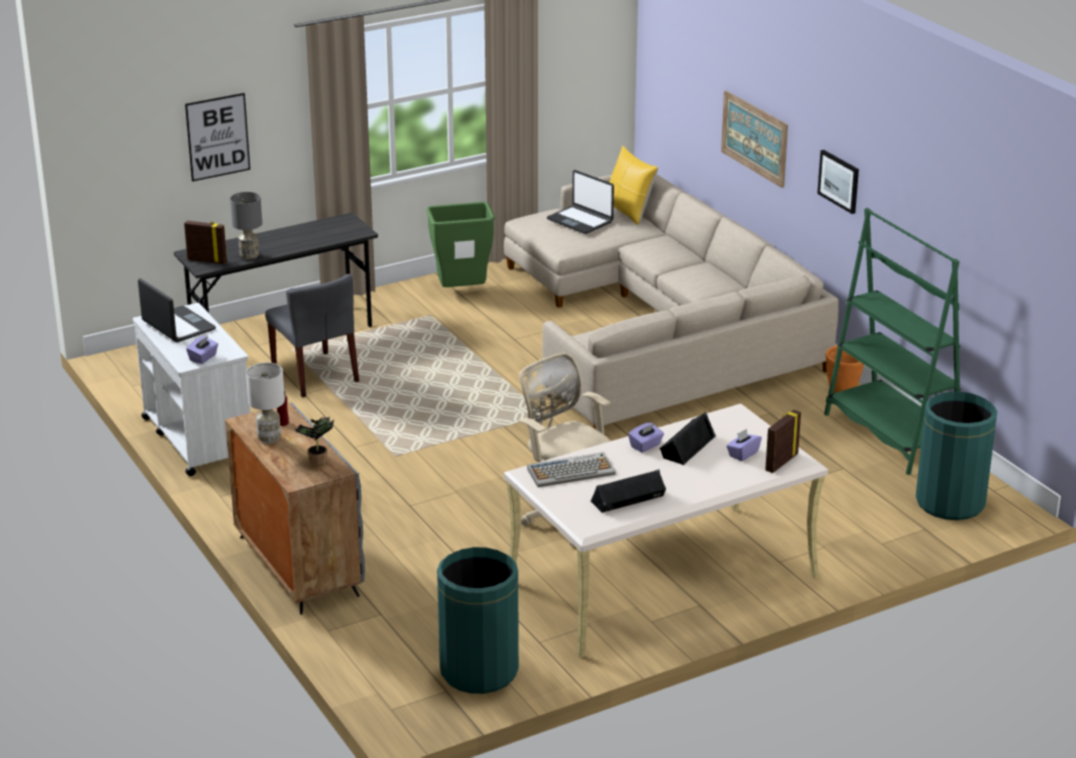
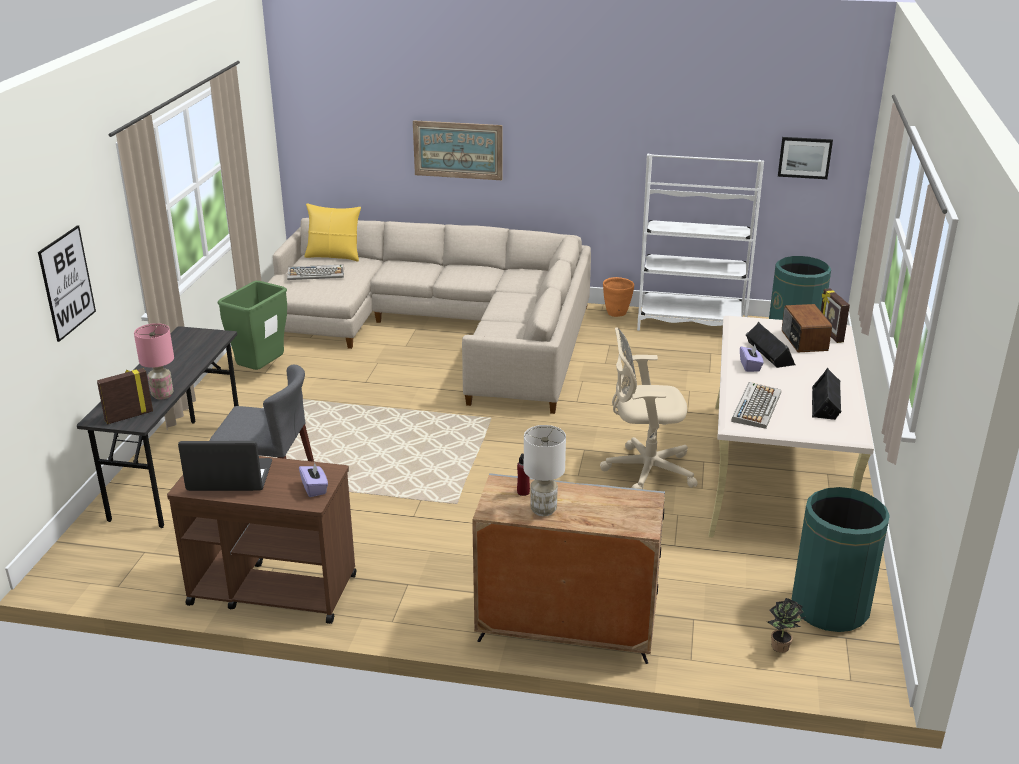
camera: 50 degrees left, 0 degrees up
white cart [133,303,250,476] -> brown cart [167,456,357,624]
grey table lamp [230,192,262,260] -> pink table lamp [134,323,174,399]
potted plant [293,416,334,465] -> potted plant moved to [768,598,805,653]
laptop [547,170,614,234] -> keyboard [287,264,344,280]
purple tissue box [726,429,762,461] -> radio [782,304,832,352]
picture [817,150,859,214] -> picture moved to [778,137,833,179]
green bookcase [824,208,961,475] -> white bookcase [637,154,764,331]

